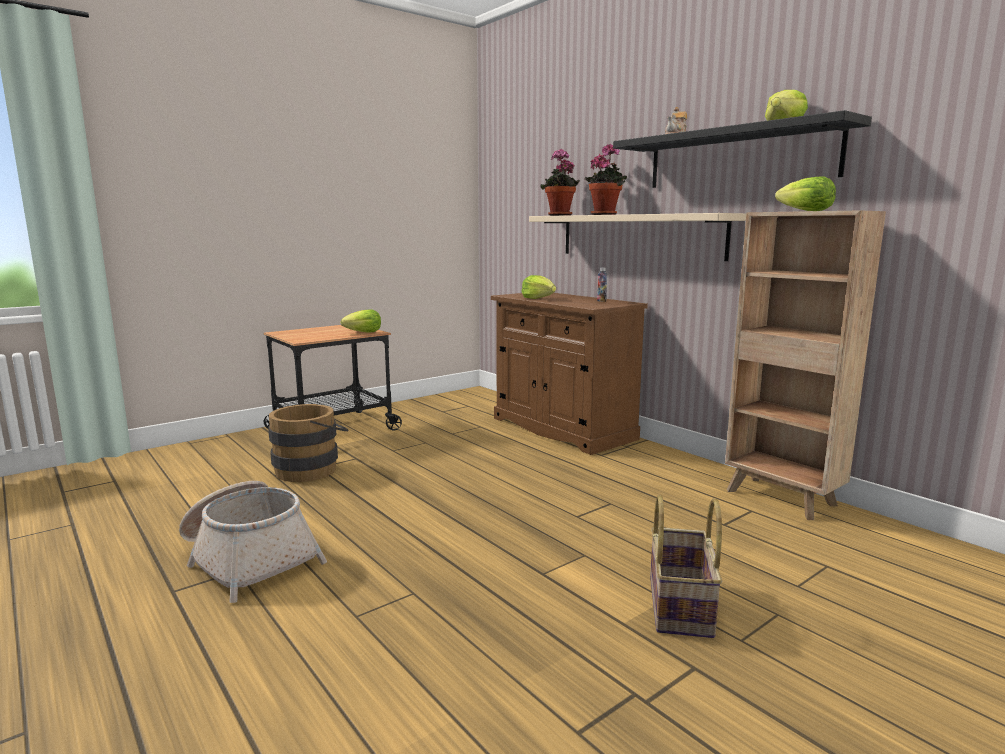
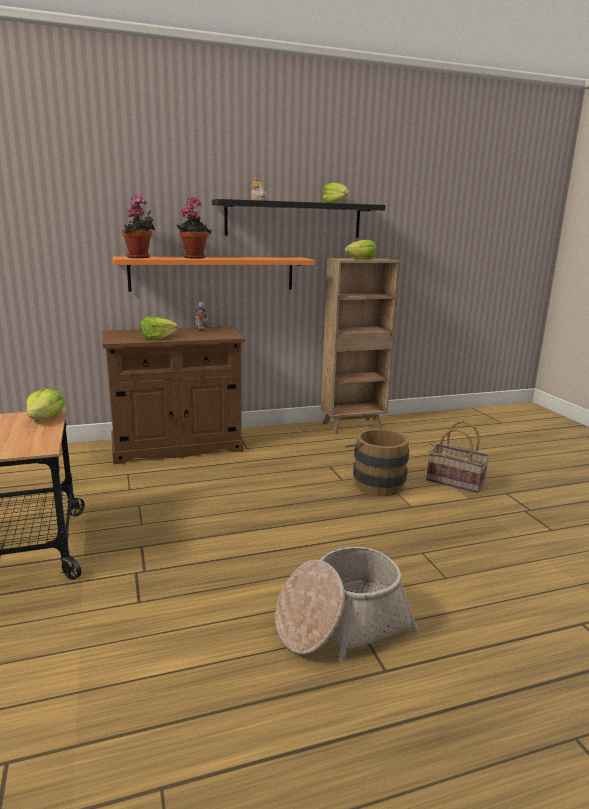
camera: 70 degrees left, 5 degrees up
brown bucket [268,404,349,482] -> brown bucket moved to [345,429,409,496]
beige shelf [529,213,746,261] -> orange shelf [113,256,315,292]

